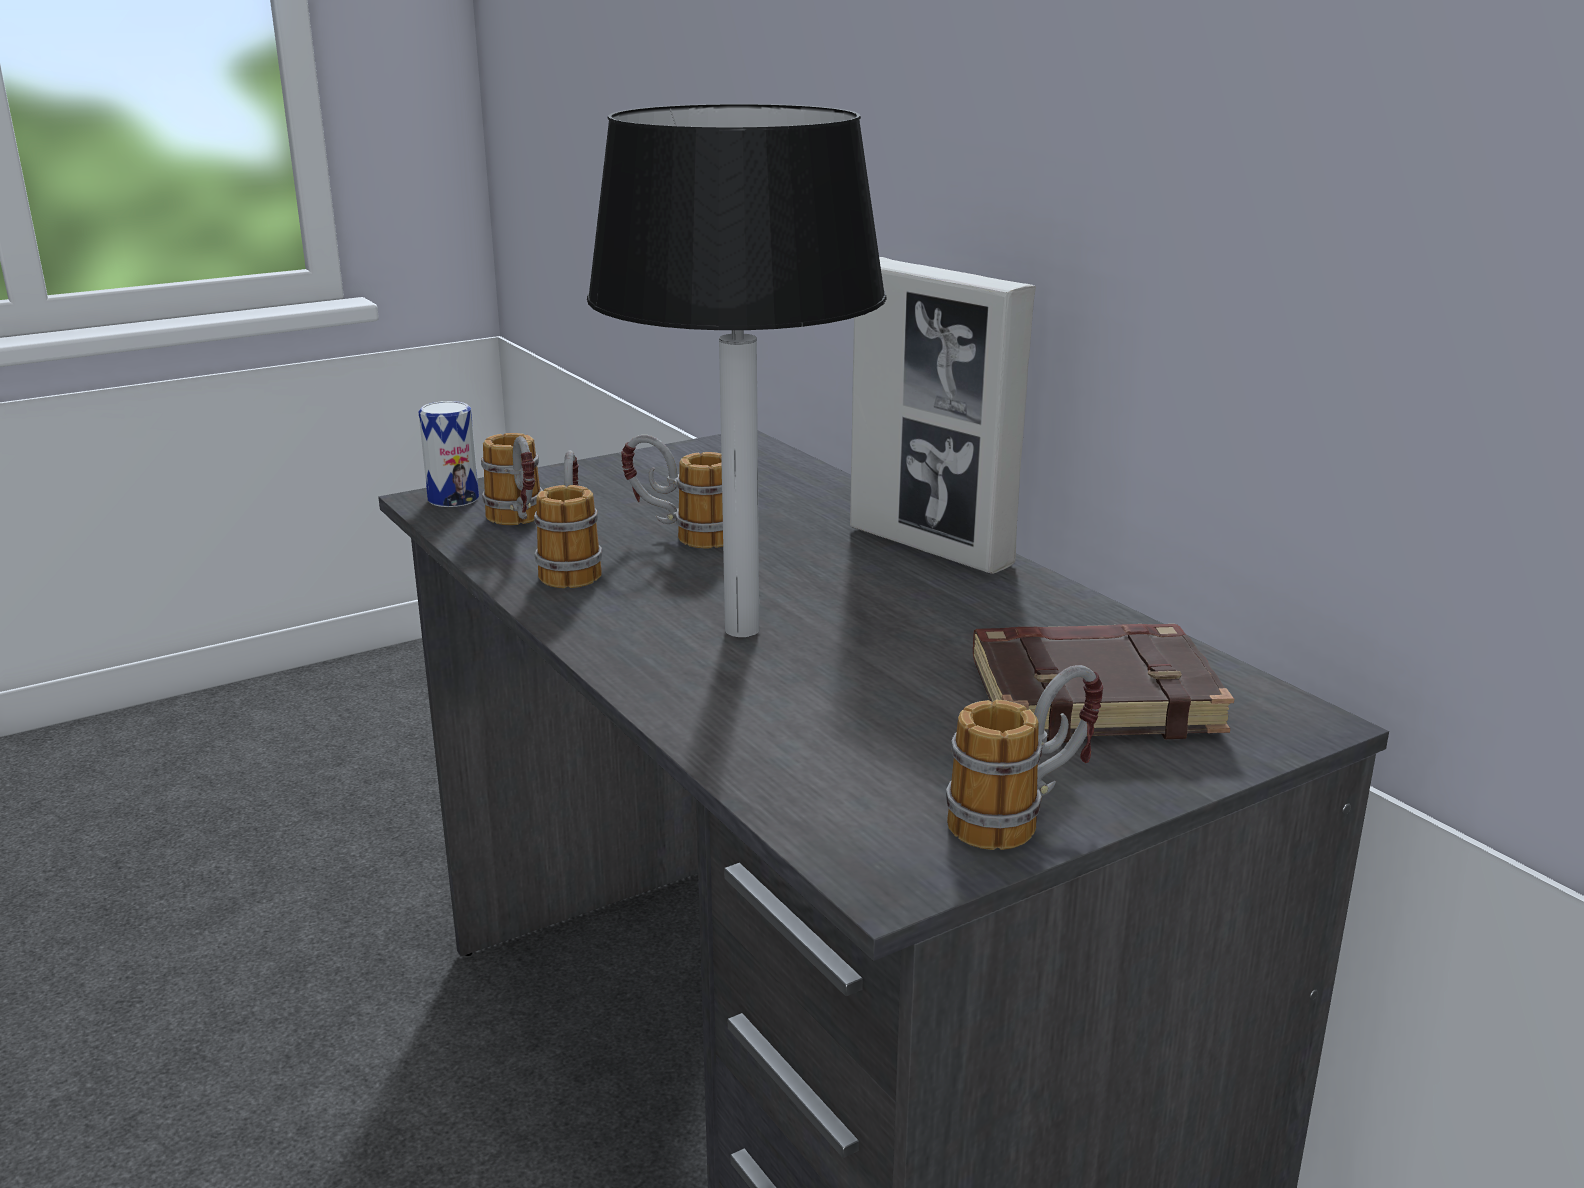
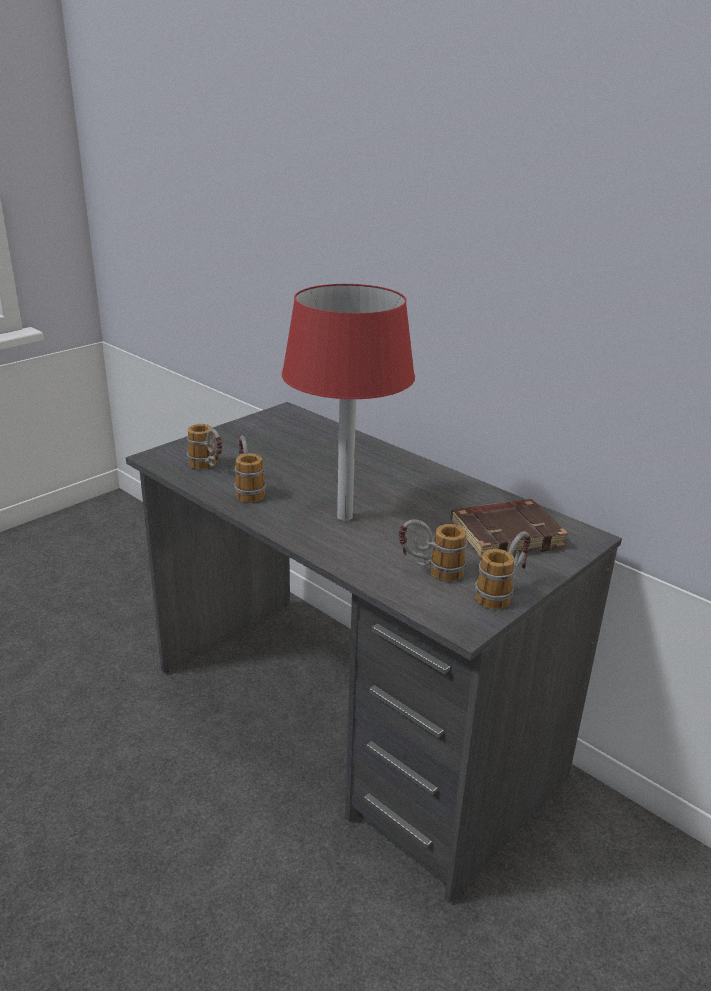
camera: 15 degrees left, 5 degrees up
can [419,401,479,507] -> none
black table lamp [587,104,887,637] -> red table lamp [282,284,415,521]
mug [621,435,723,548] -> mug moved to [399,519,467,581]
picture frame [850,257,1036,574] -> none

